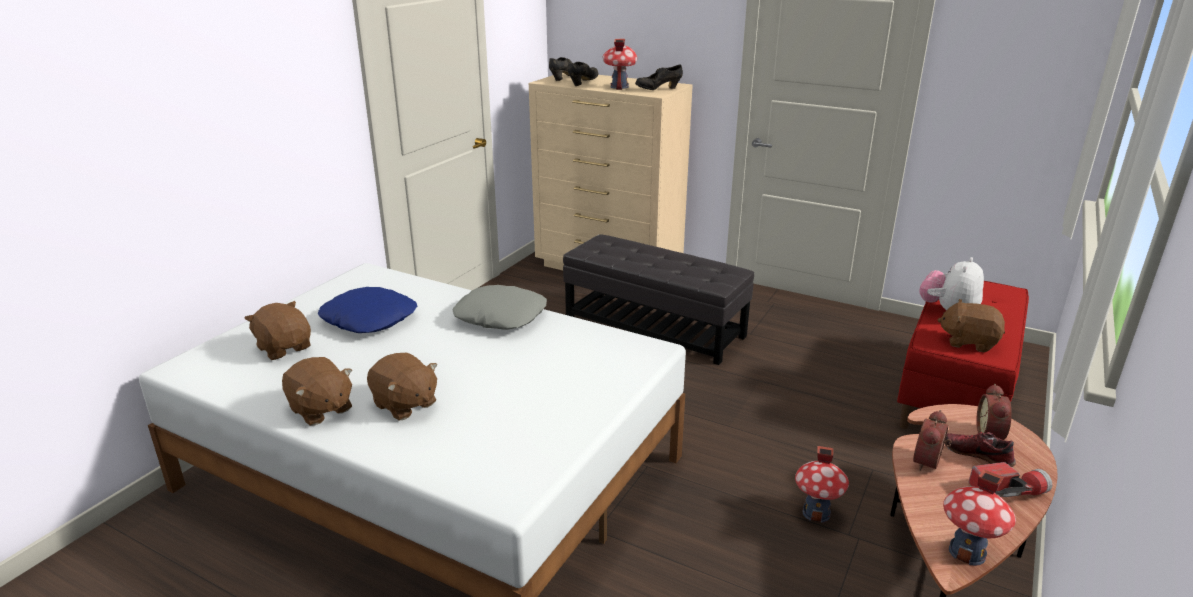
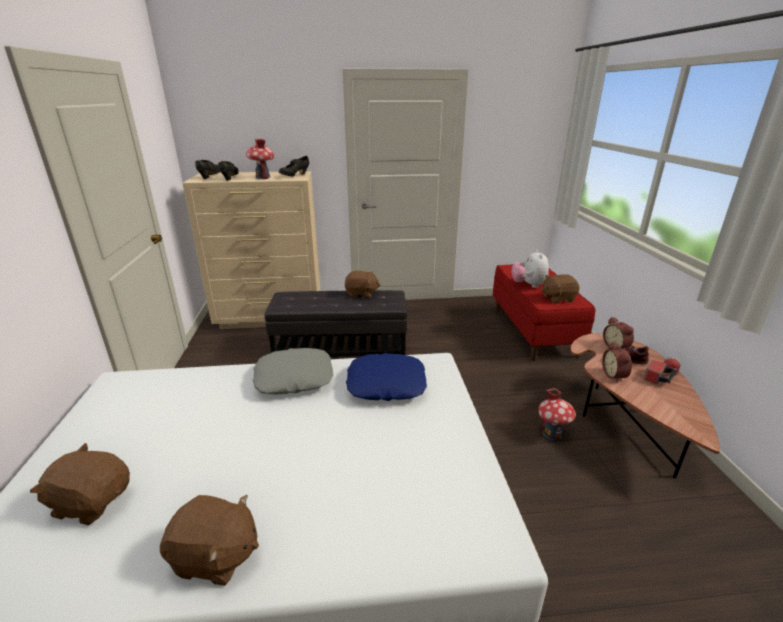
camera: 35 degrees left, 0 degrees up
blue pillow [318,287,417,333] -> blue pillow moved to [346,353,427,401]
brown plush toy [367,353,437,420] -> brown plush toy moved to [345,271,380,298]
toy house [943,469,1016,566] -> none

